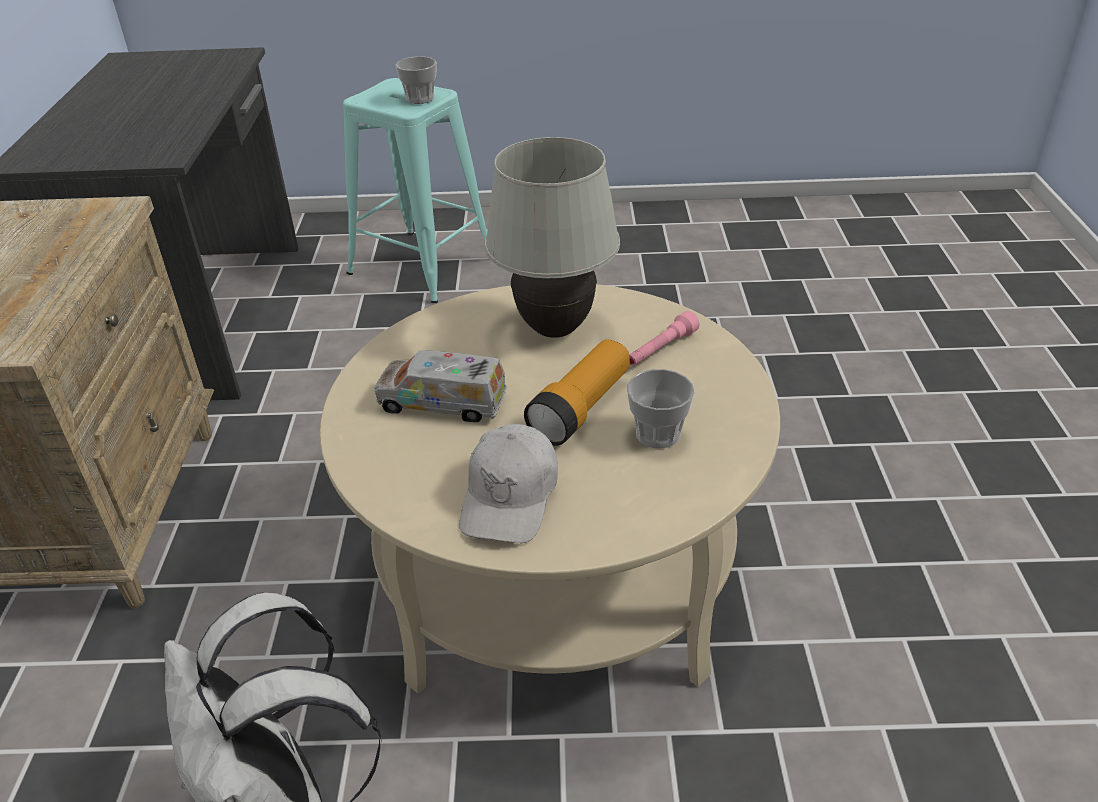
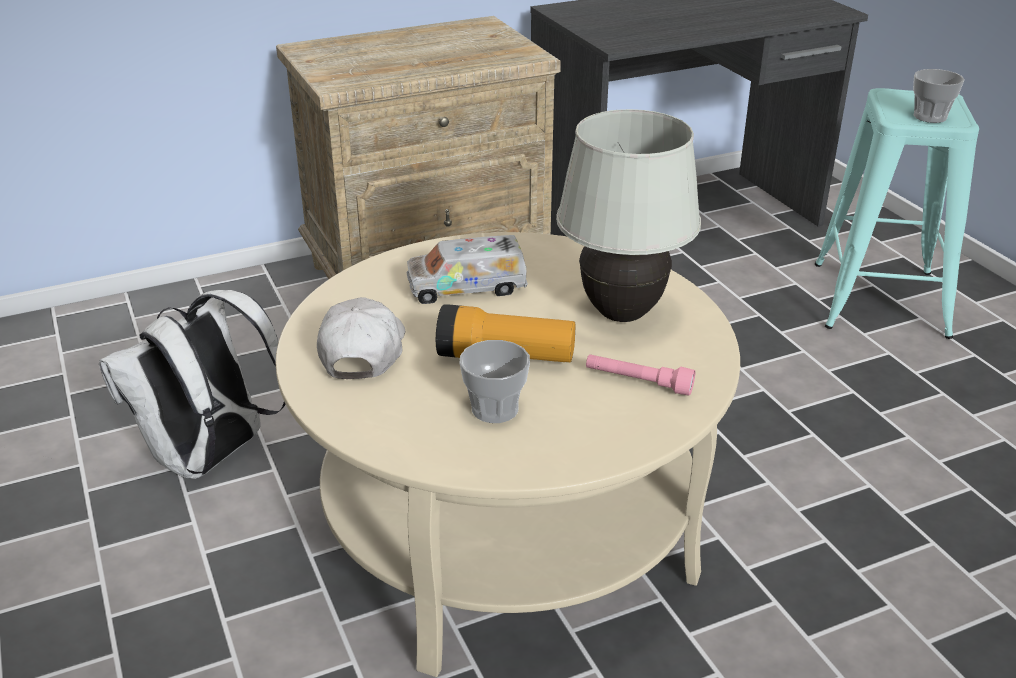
camera: 65 degrees right, 5 degrees down
toy truck [375,350,507,422] -> toy truck turned 90 degrees counterclockwise [407,235,528,304]
white cap [459,424,558,543] -> white cap turned 105 degrees clockwise [317,297,405,379]

